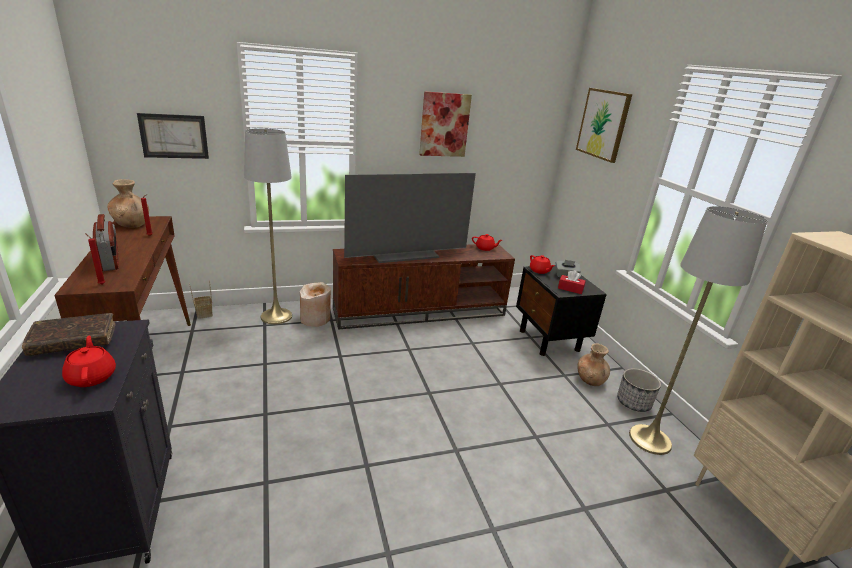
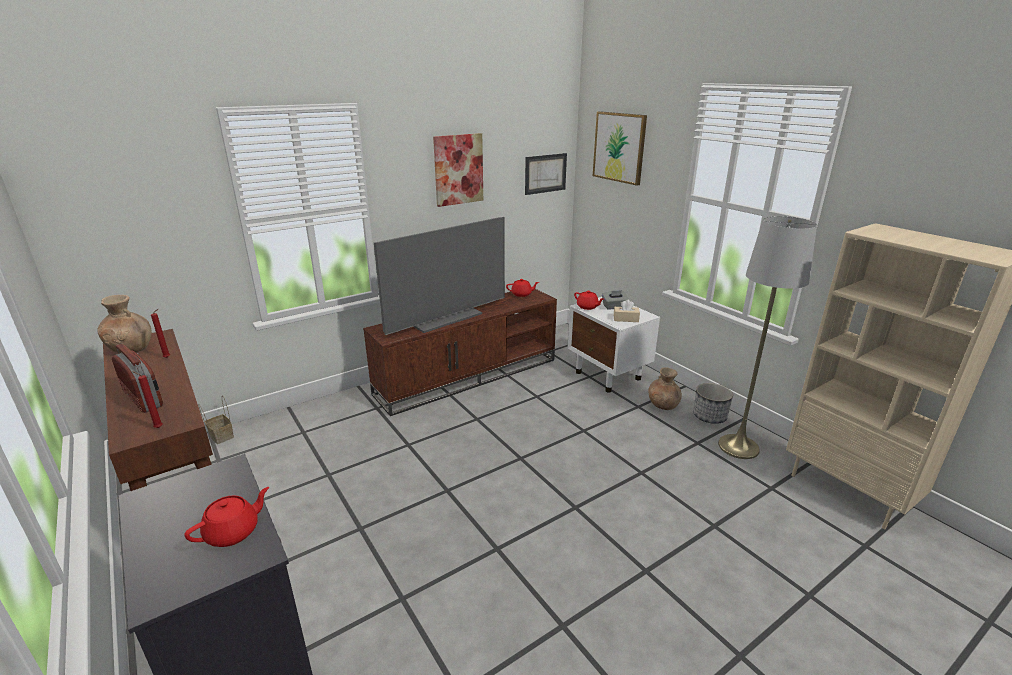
camera: 15 degrees left, 0 degrees up
brown book [22,313,115,356] -> none
red teapot [62,336,116,387] -> red teapot turned 90 degrees clockwise [185,487,269,547]
picture [137,113,209,159] -> picture moved to [525,153,567,195]
grey floor lamp [244,128,292,324] -> none
beige vase [300,282,331,327] -> none
black nightstand [516,265,607,356] -> white nightstand [568,297,660,393]
red tissue box [558,270,586,294] -> beige tissue box [614,300,640,322]

